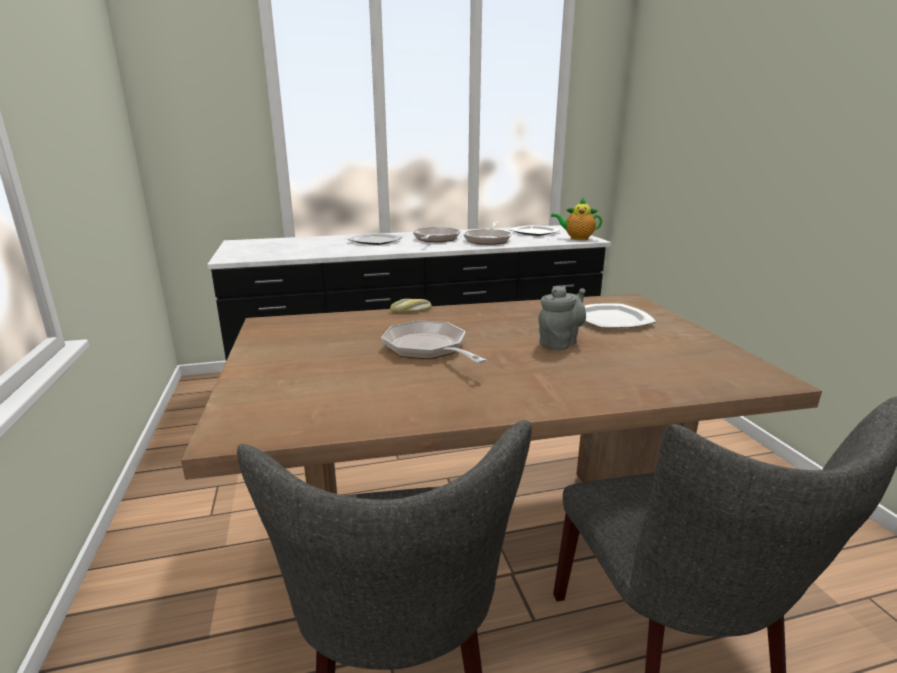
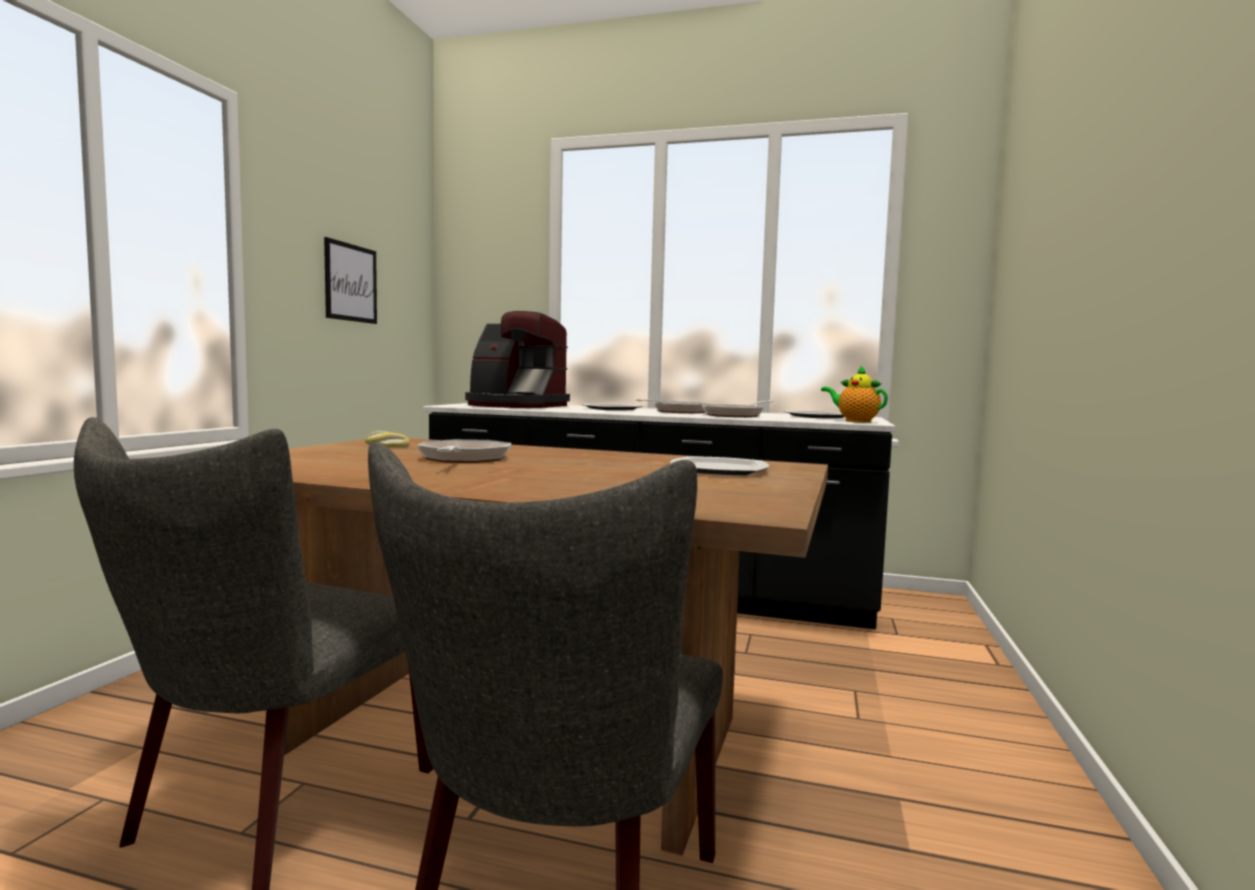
camera: 30 degrees right, 15 degrees down
bread [390,299,432,313] -> bread moved to [365,431,410,447]
grey teapot [538,285,586,350] -> none
none -> picture [324,237,377,324]
none -> coffee machine [465,311,570,408]

